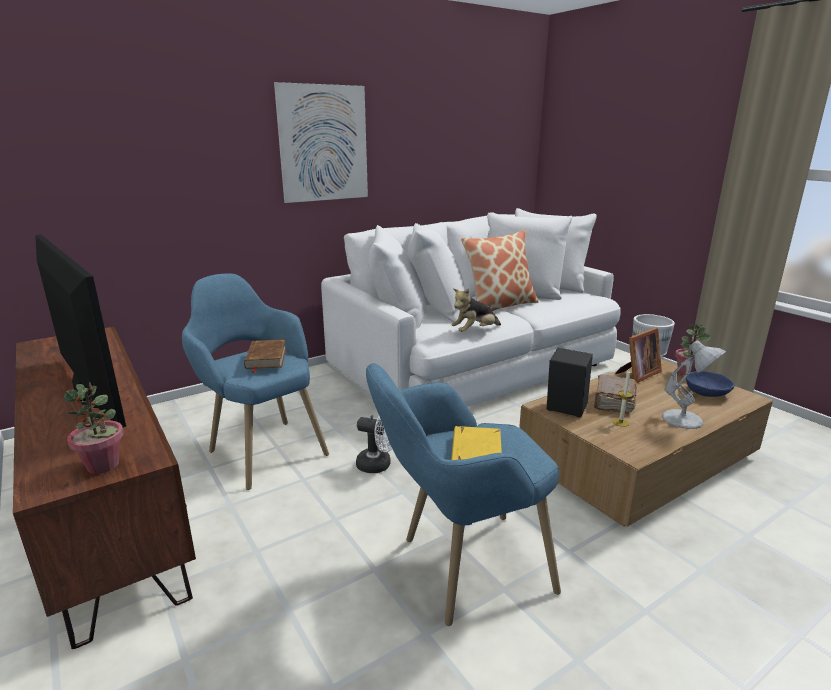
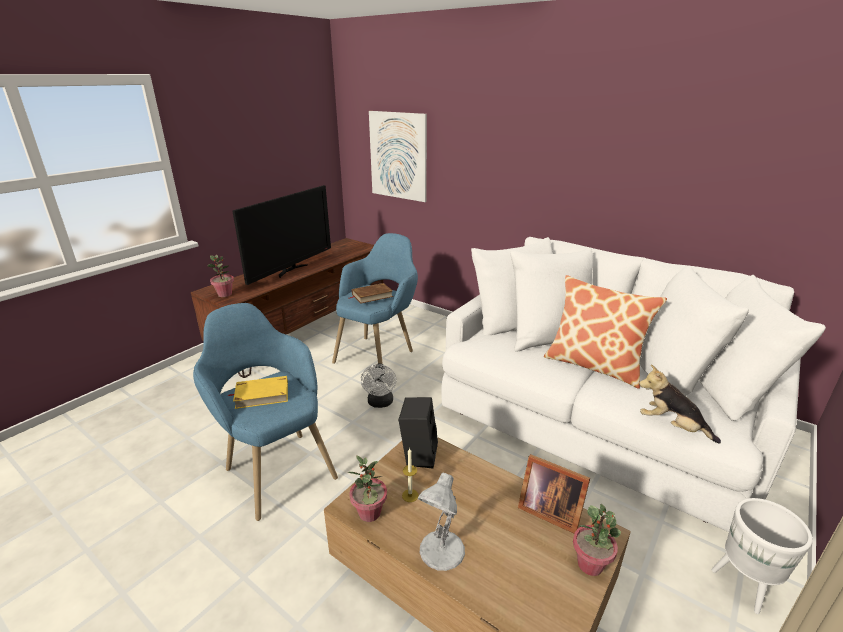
camera: 70 degrees right, 5 degrees up
picture [274,82,368,203] -> picture moved to [369,111,427,202]
plush toy [451,288,501,332] -> plush toy moved to [639,365,721,444]
brown book [594,374,637,414] -> none
blue bowl [686,371,735,397] -> none
none -> potted plant [347,455,387,522]

